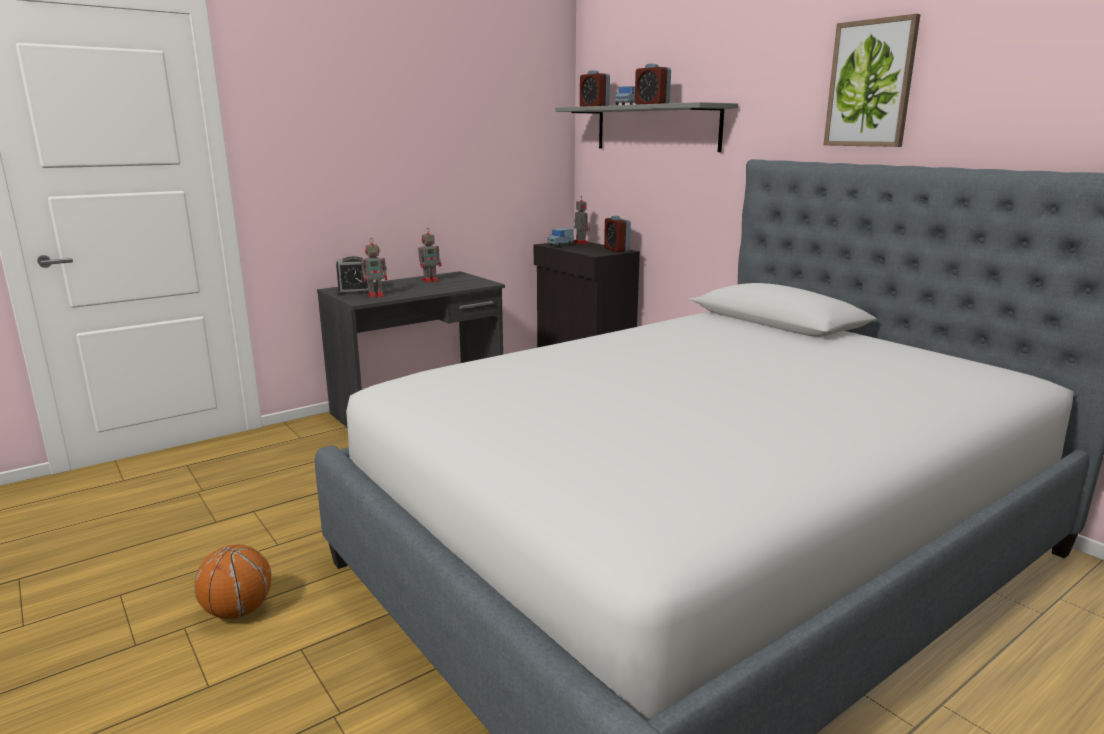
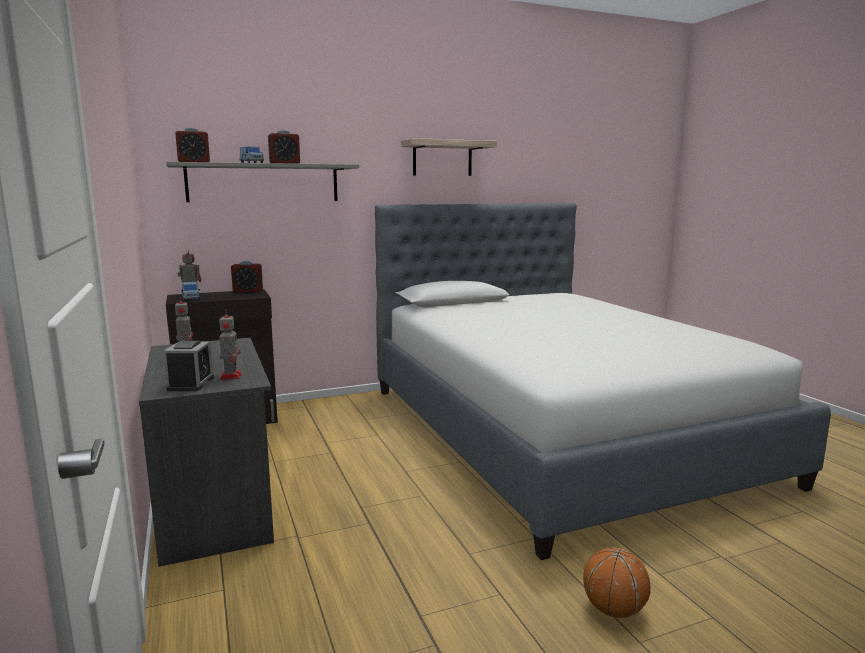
camera: 75 degrees left, 5 degrees down
picture [824,14,921,147] -> shelf [401,138,497,176]

